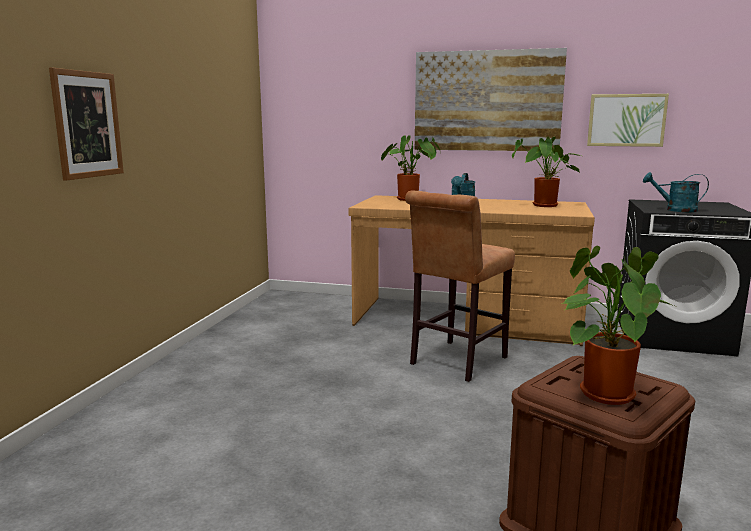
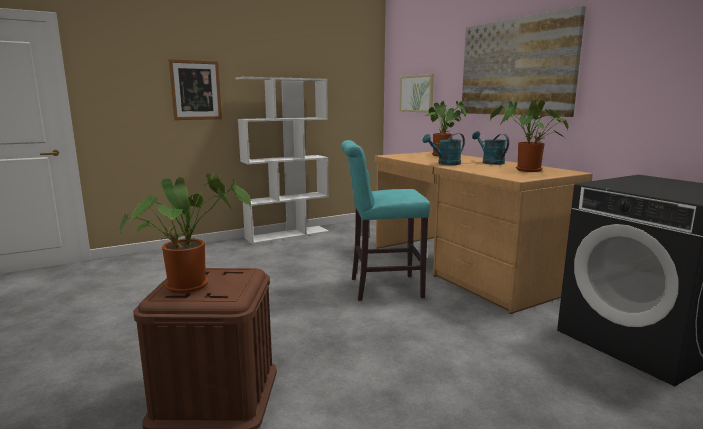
camera: 45 degrees right, 0 degrees up
brown stool [405,191,515,382] -> turquoise stool [341,140,430,301]
picture [587,94,669,147] -> picture moved to [400,74,434,113]
turquoise watering can [643,172,709,212] -> turquoise watering can moved to [472,131,509,165]
none -> white bookcase [235,77,329,244]

